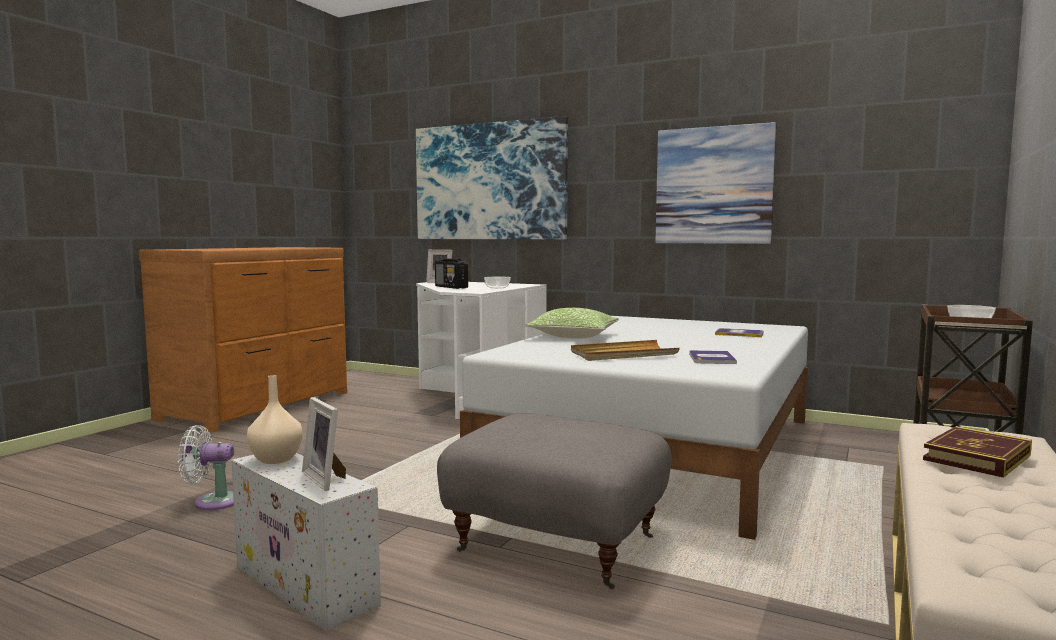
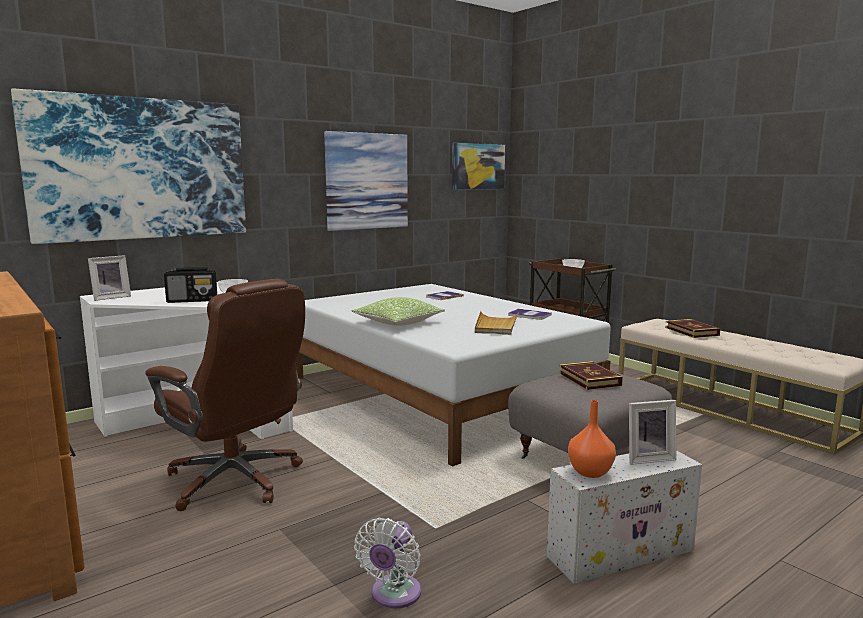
camera: 65 degrees left, 5 degrees up
beige vase [247,375,303,464] -> orange vase [568,400,616,478]
none -> brown office chair [145,279,305,511]
none -> picture [452,142,505,190]
none -> book [559,361,623,390]

